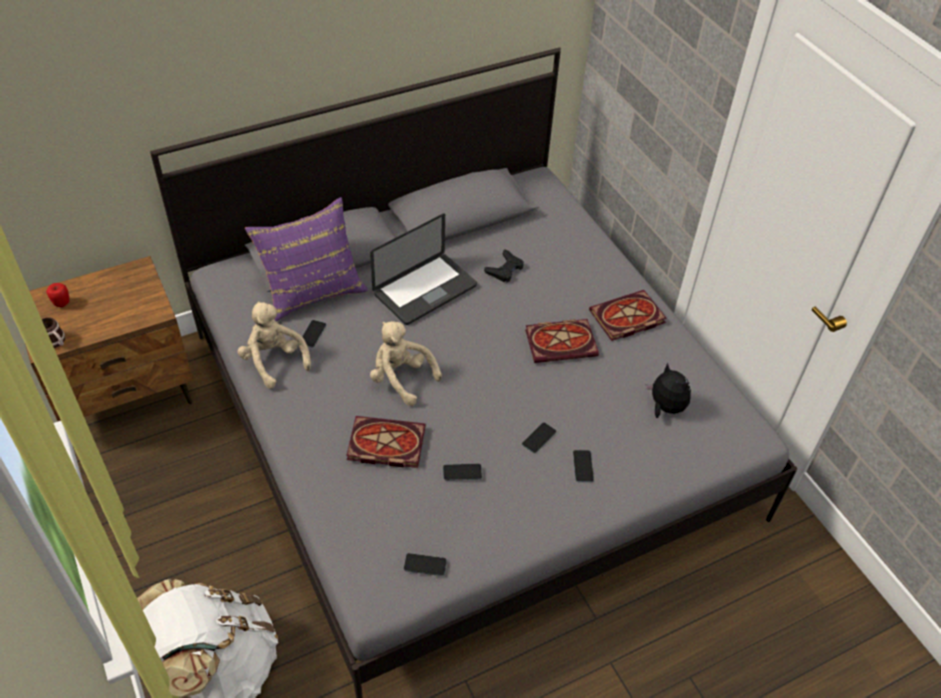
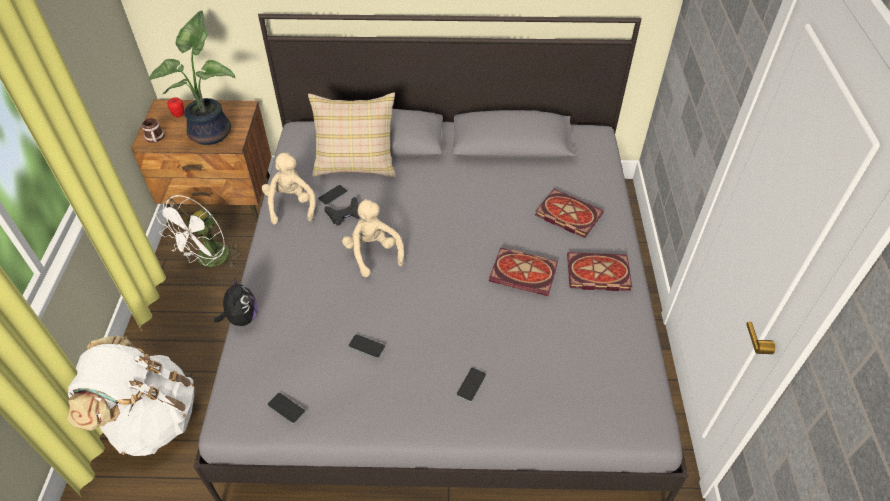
camera: 30 degrees right, 0 degrees up
purple pillow [245,197,368,321] -> beige pillow [308,92,397,177]
book [346,416,425,468] -> book moved to [535,189,604,238]
laptop [370,214,477,325] -> none
black game controller [484,249,524,282] -> black game controller moved to [324,197,360,225]
phone [522,423,556,453] -> none
plush toy [645,363,691,418] -> plush toy moved to [214,277,257,326]
none -> potted plant [149,10,235,145]
none -> white fan [156,195,240,267]

